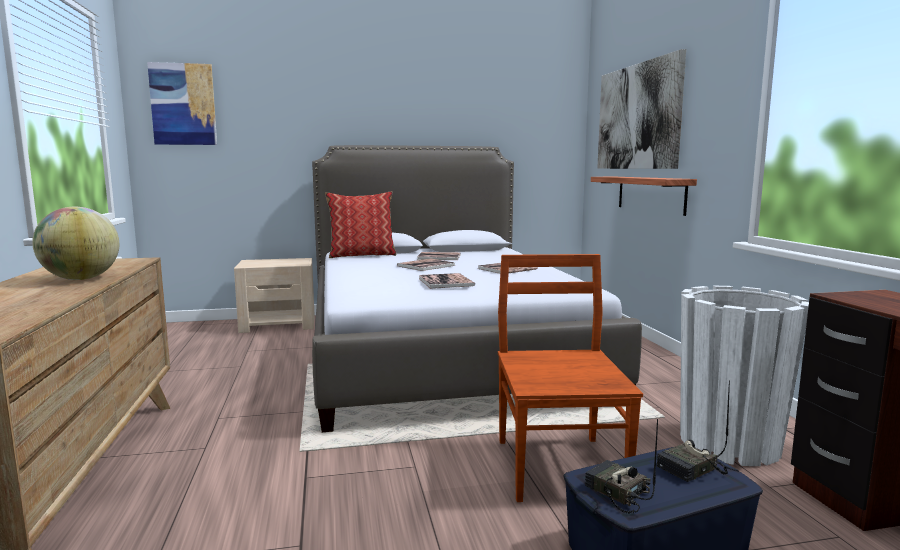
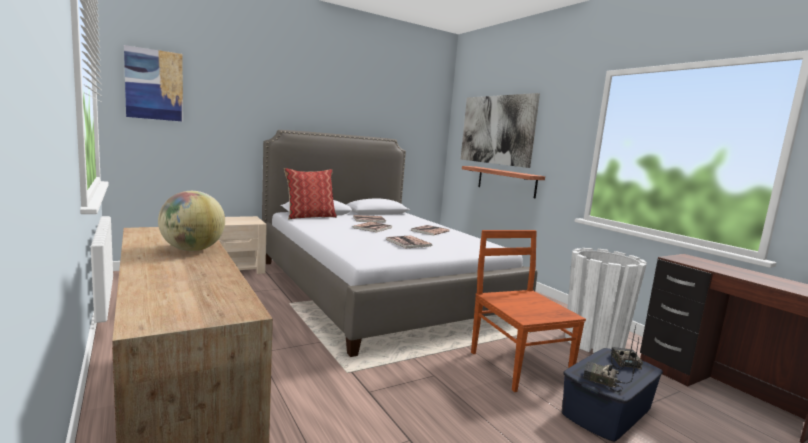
camera: 20 degrees left, 0 degrees up
radio [657,381,730,482] -> radio turned 150 degrees clockwise [611,323,643,370]

